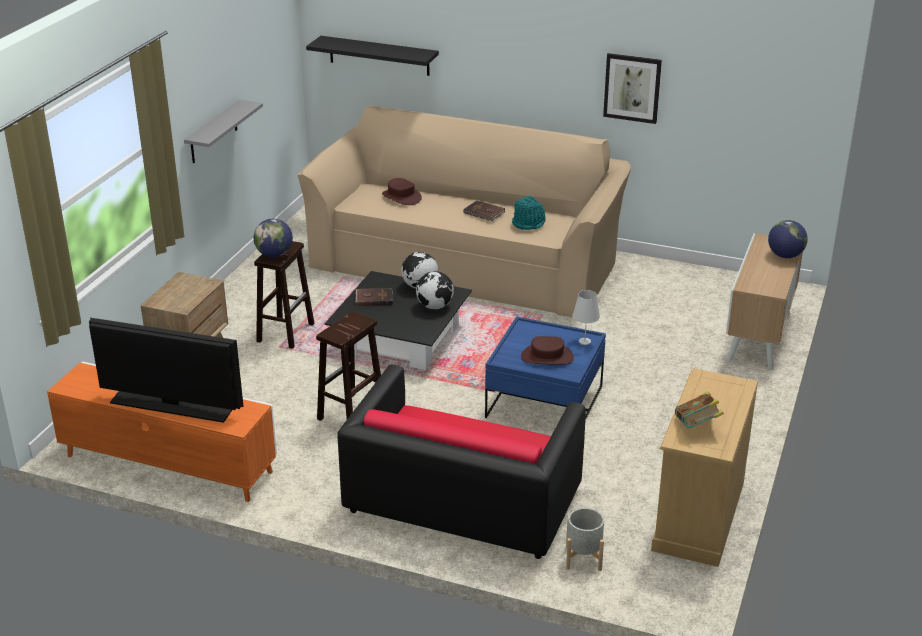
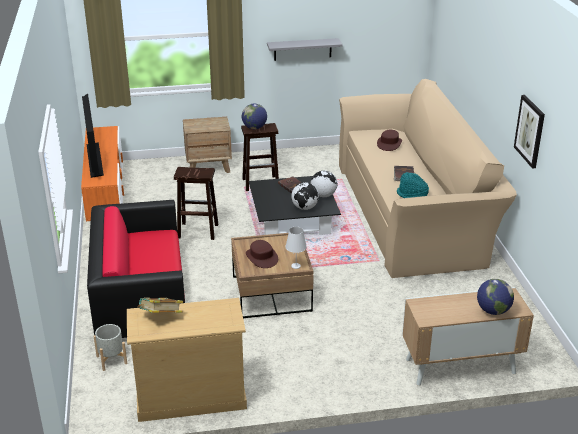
camera: 60 degrees right, 0 degrees up
black shelf [306,36,439,76] -> none
blue coffee table [485,316,606,418] -> brown coffee table [231,233,314,319]

